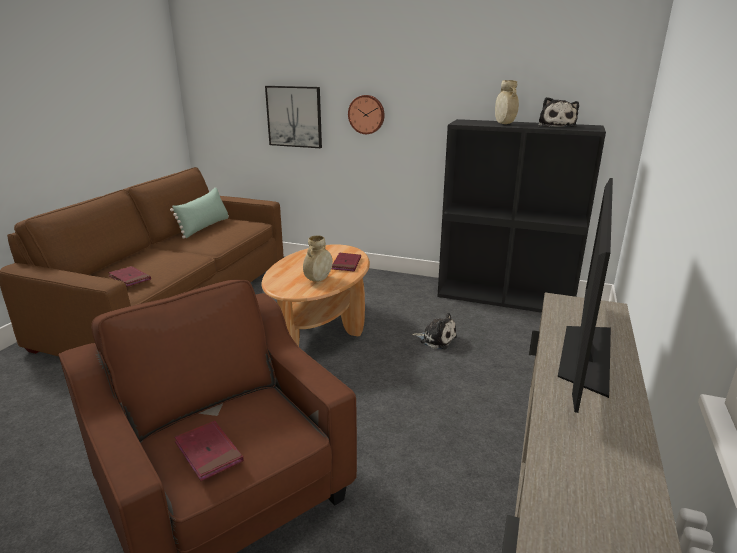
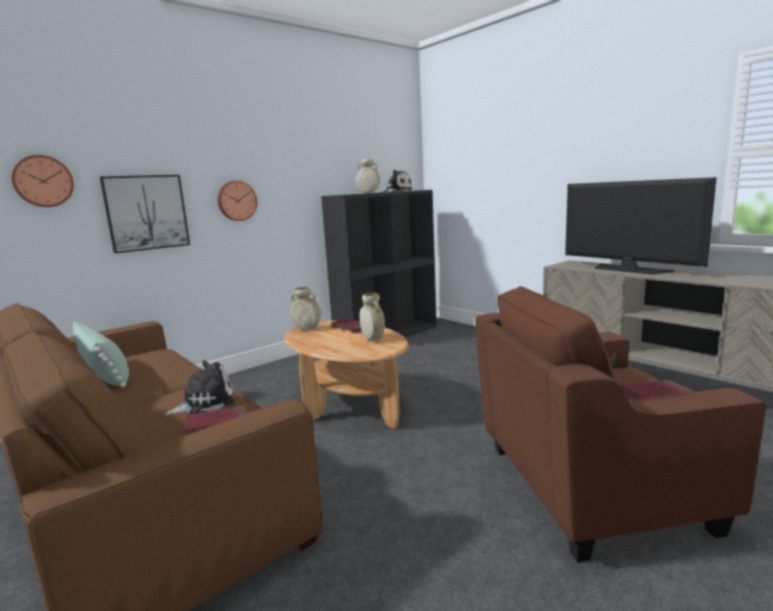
camera: 60 degrees left, 10 degrees down
plush toy [412,313,457,349] -> plush toy moved to [164,360,235,415]
none -> wall clock [11,155,74,207]
none -> beige vase [290,287,321,330]

